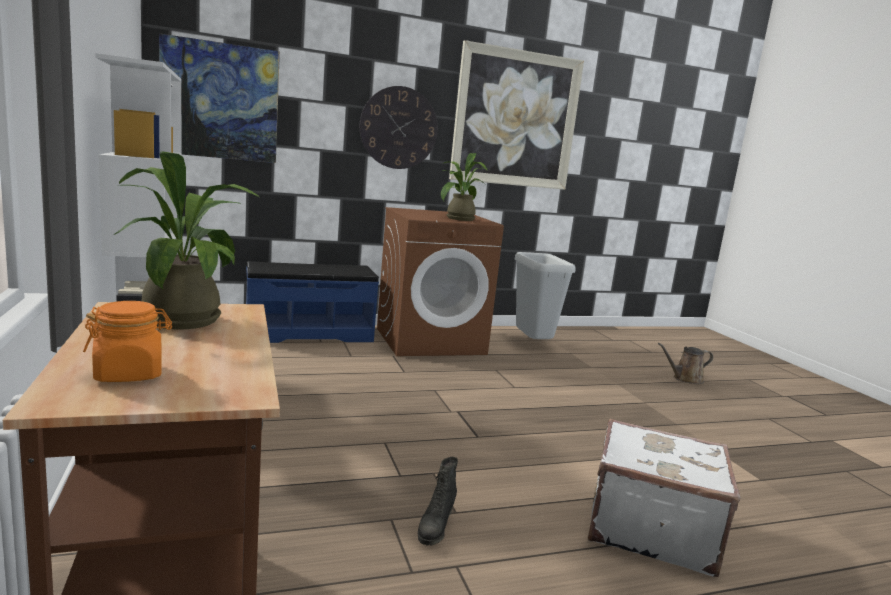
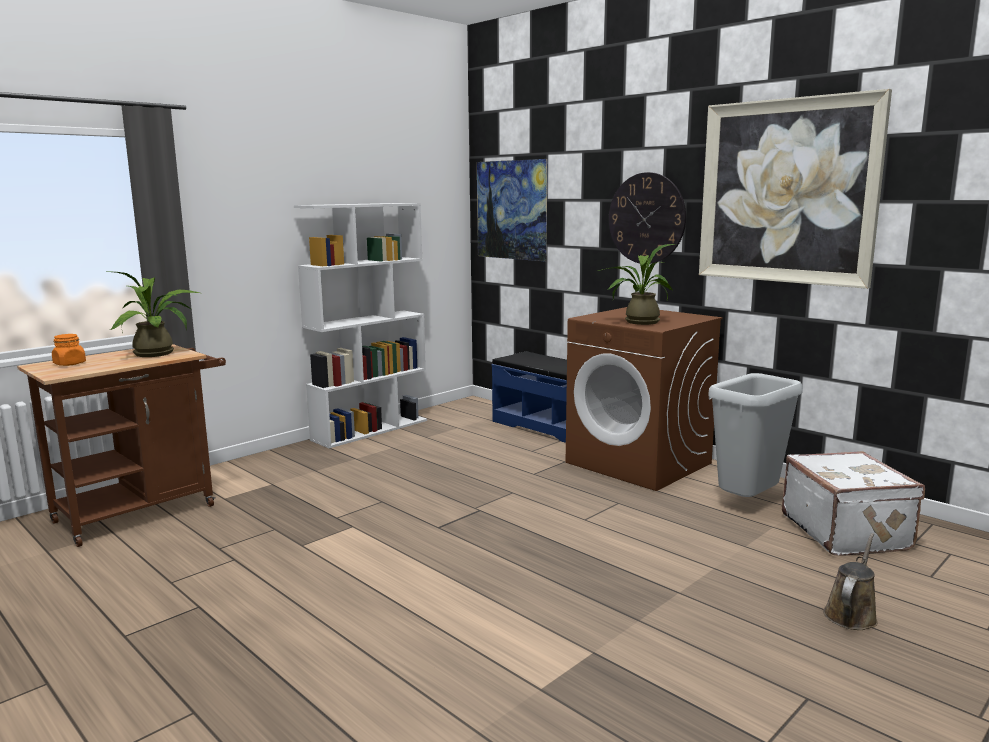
camera: 65 degrees right, 0 degrees up
black boot [418,457,458,546] -> none
white suitcase [588,419,741,577] -> white suitcase moved to [782,451,925,556]
brown watering can [658,343,713,384] -> brown watering can turned 75 degrees clockwise [823,533,878,630]

